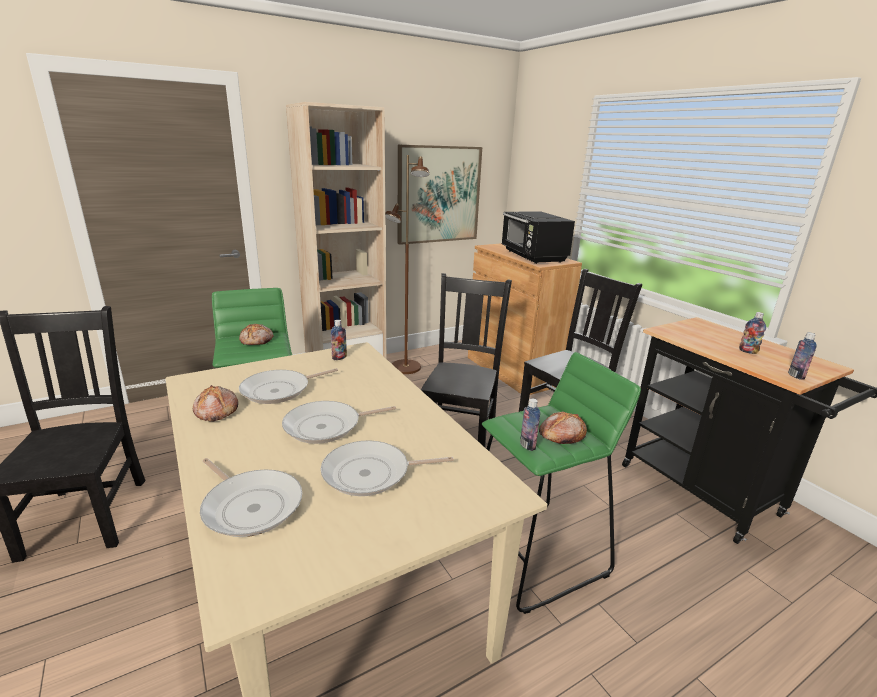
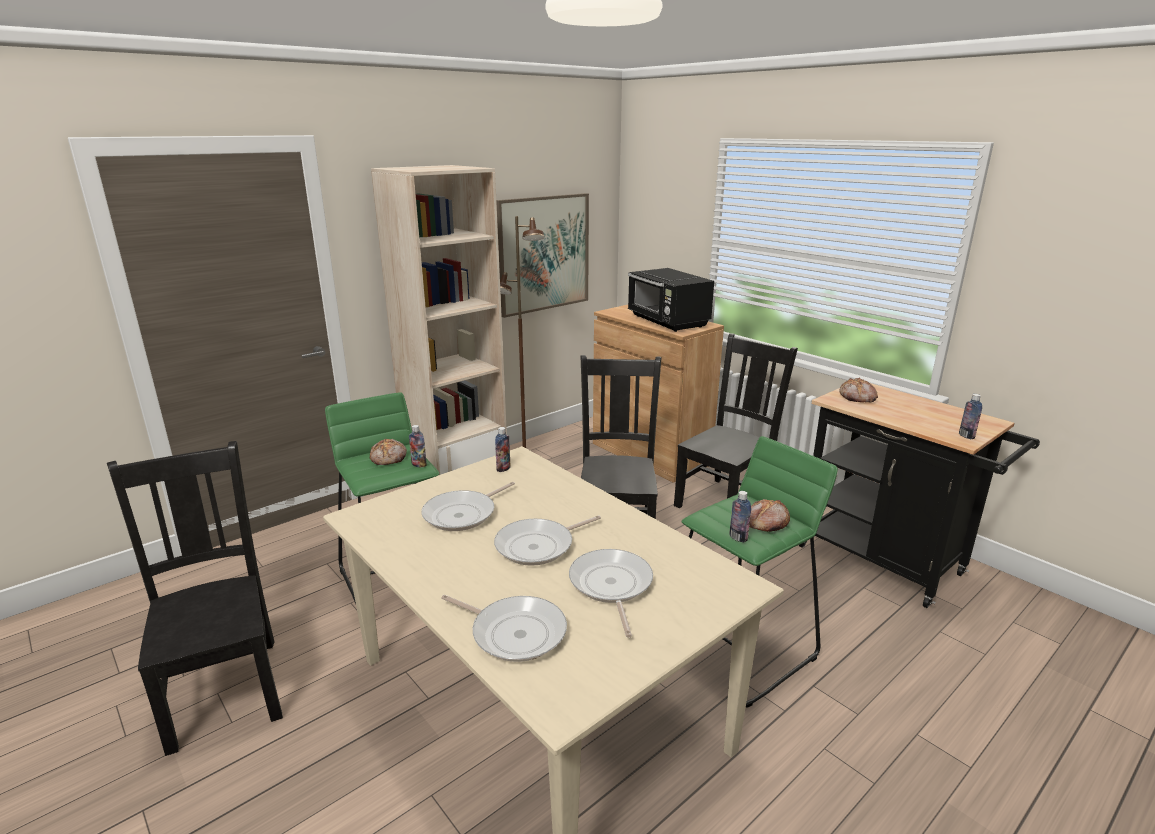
camera: 10 degrees left, 0 degrees up
bread [193,385,238,422] -> bread moved to [840,378,878,403]
frying pan [321,440,454,496] -> frying pan turned 105 degrees clockwise [569,549,653,638]
bottle [739,312,766,354] -> bottle moved to [409,425,427,467]

